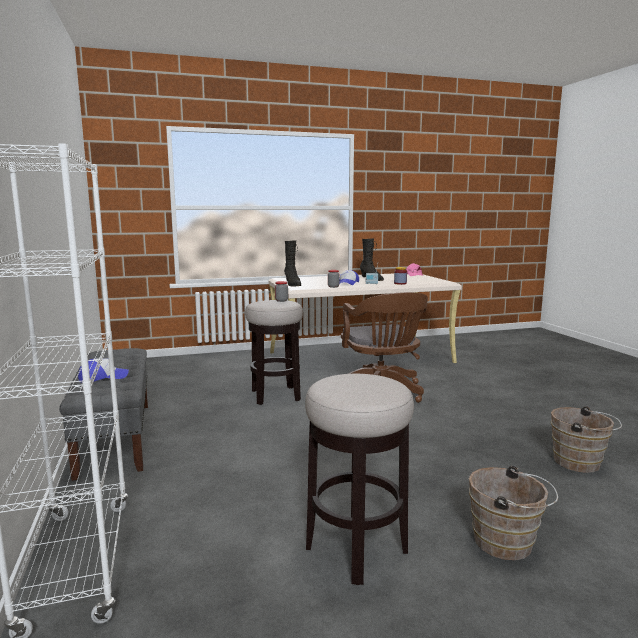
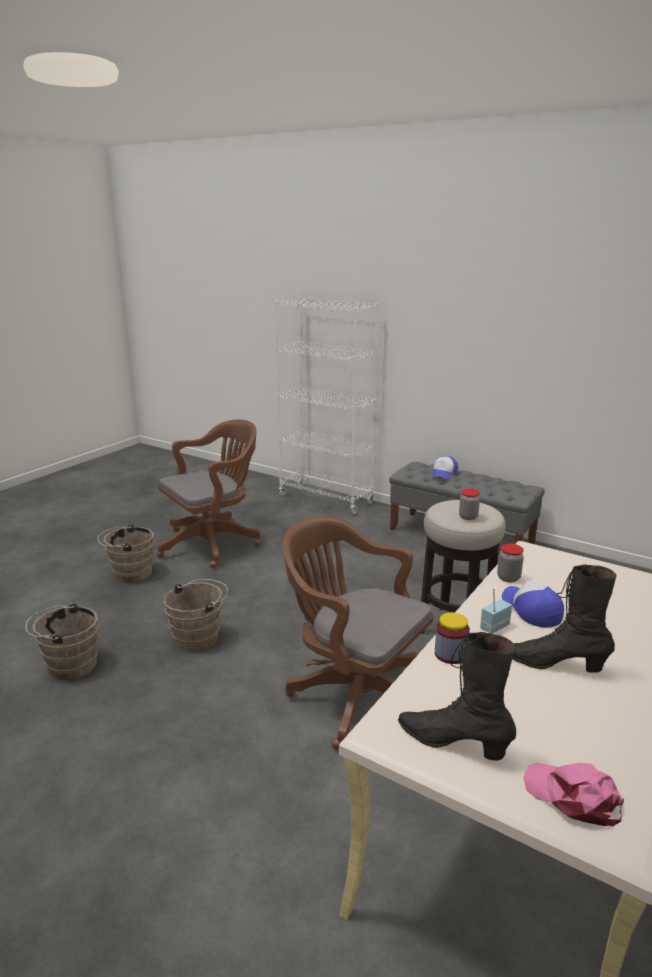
camera: 140 degrees right, 10 degrees up
black boot [284,240,301,286] -> black boot moved to [398,632,516,761]
stool [305,374,414,585] -> brown office chair [157,419,261,568]
none -> brown bucket [163,579,228,651]

